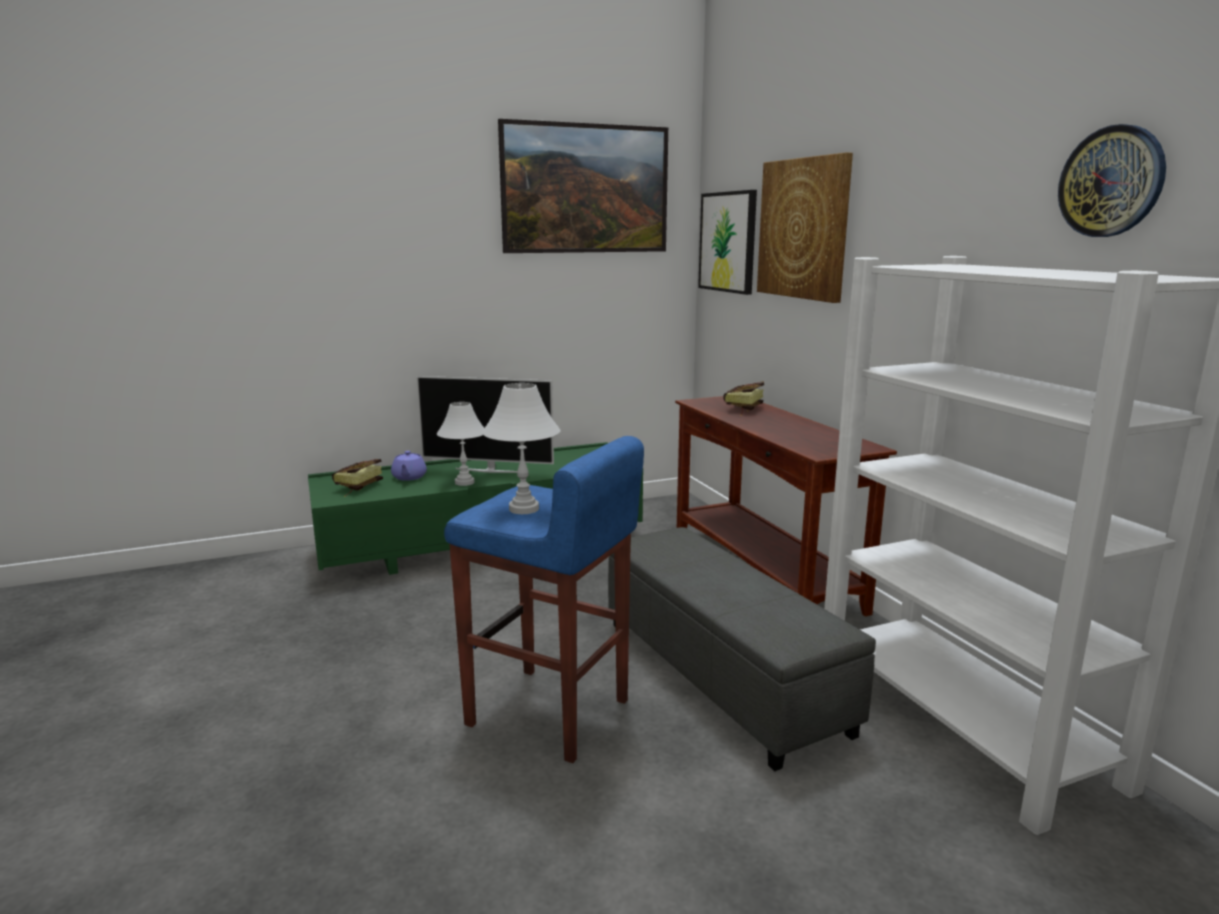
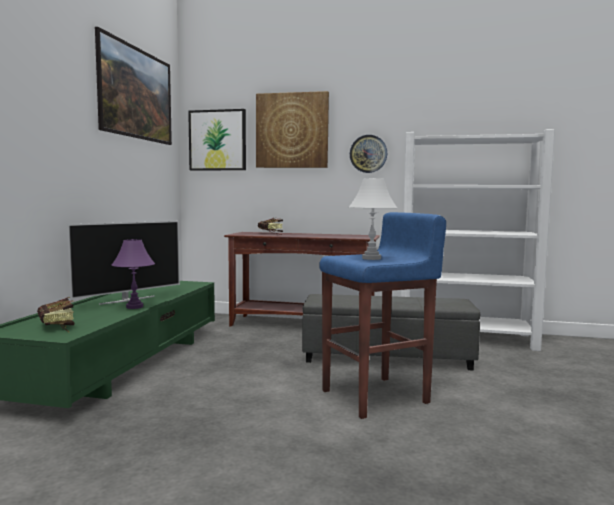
camera: 55 degrees left, 10 degrees down
purple teapot [391,451,427,481] -> none
white table lamp [437,402,484,486] -> purple table lamp [112,239,155,309]
wall clock [1058,124,1166,237] -> wall clock moved to [350,135,387,173]

